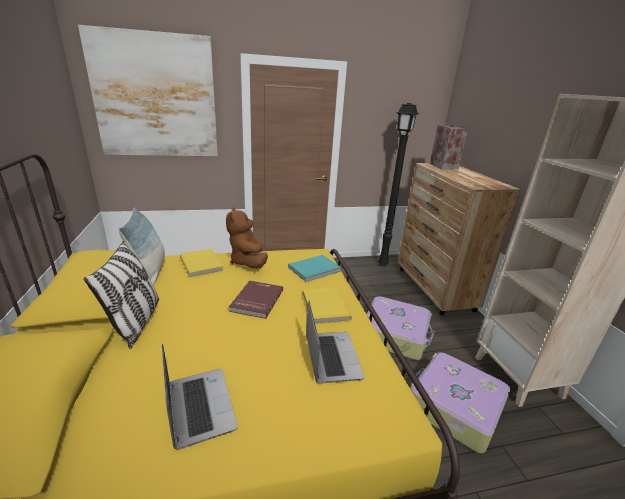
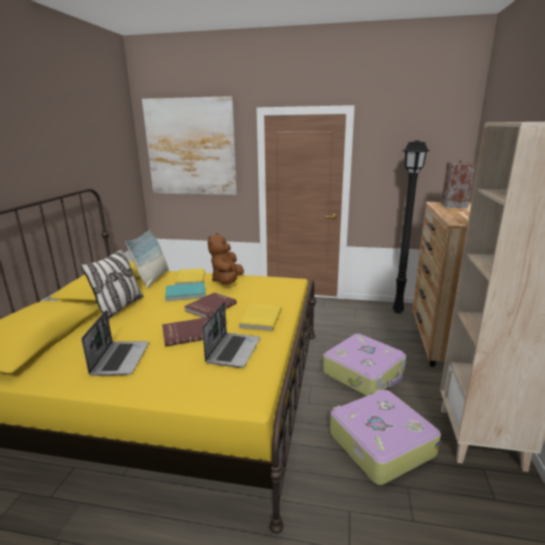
camera: 25 degrees right, 5 degrees down
turquoise book [288,255,341,282] -> turquoise book moved to [165,283,206,301]
none -> red book [162,317,209,347]

